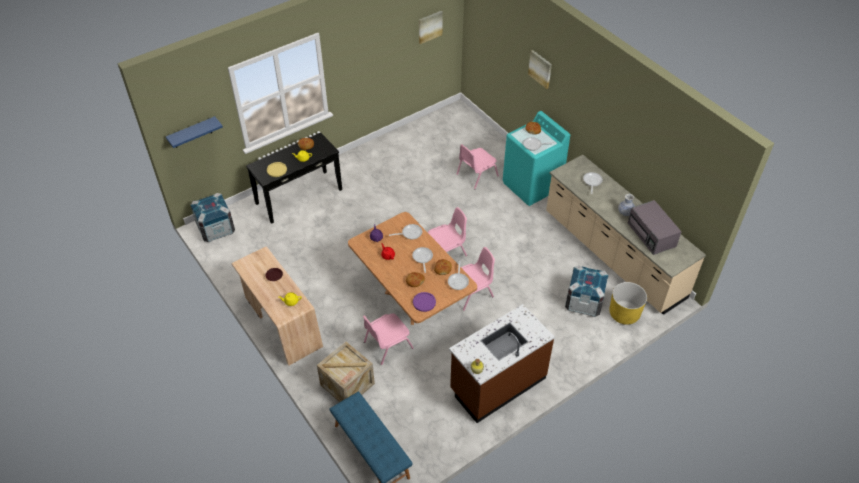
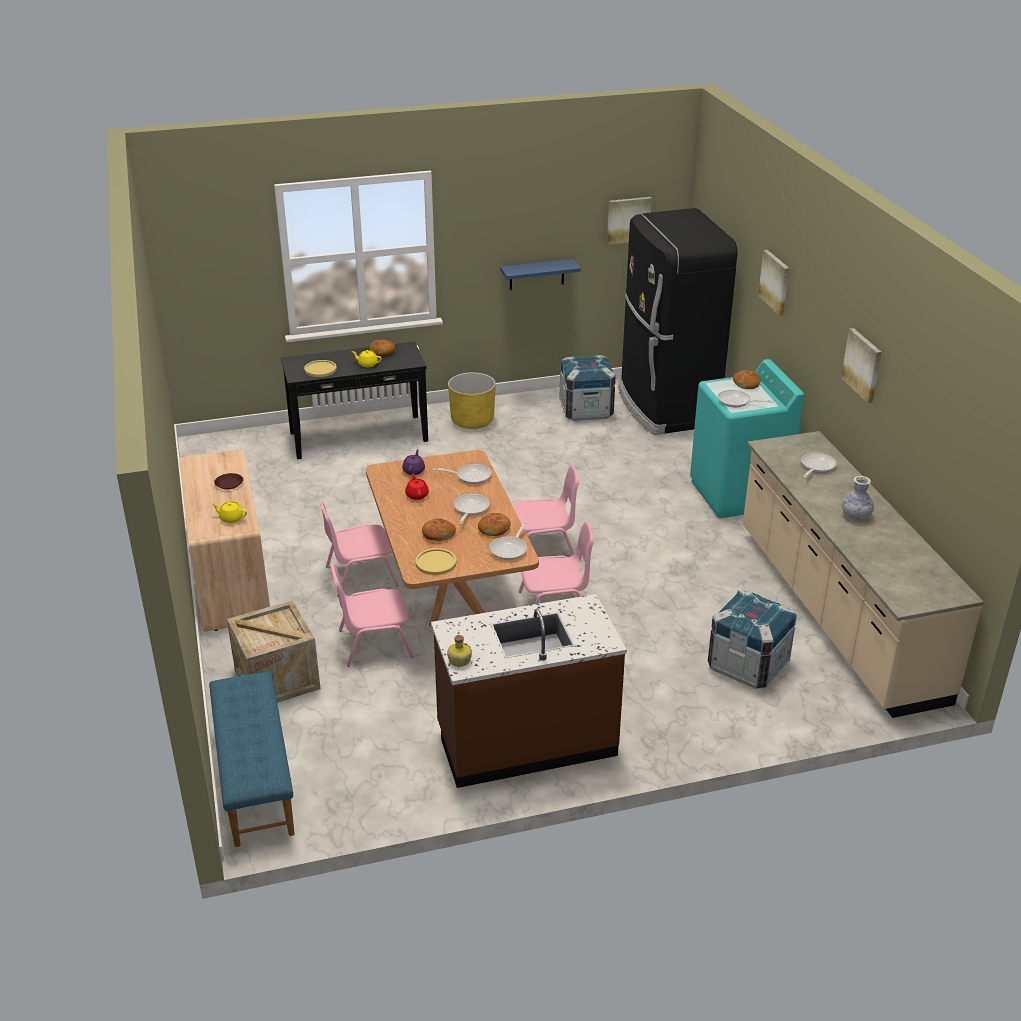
camera: 20 degrees right, 15 degrees down
blue shelf [166,116,223,148] -> blue shelf moved to [500,259,581,290]
crate [190,193,235,242] -> crate moved to [559,355,616,421]
purple plate [413,292,436,312] -> yellow plate [416,548,457,575]
pink chair [457,144,499,189] -> pink chair moved to [319,500,399,597]
yellow planter [609,282,647,325] -> yellow planter moved to [448,372,496,429]
grey microwave [628,200,681,255] -> none
none -> black fridge [618,208,737,435]
none -> picture [841,328,881,403]

